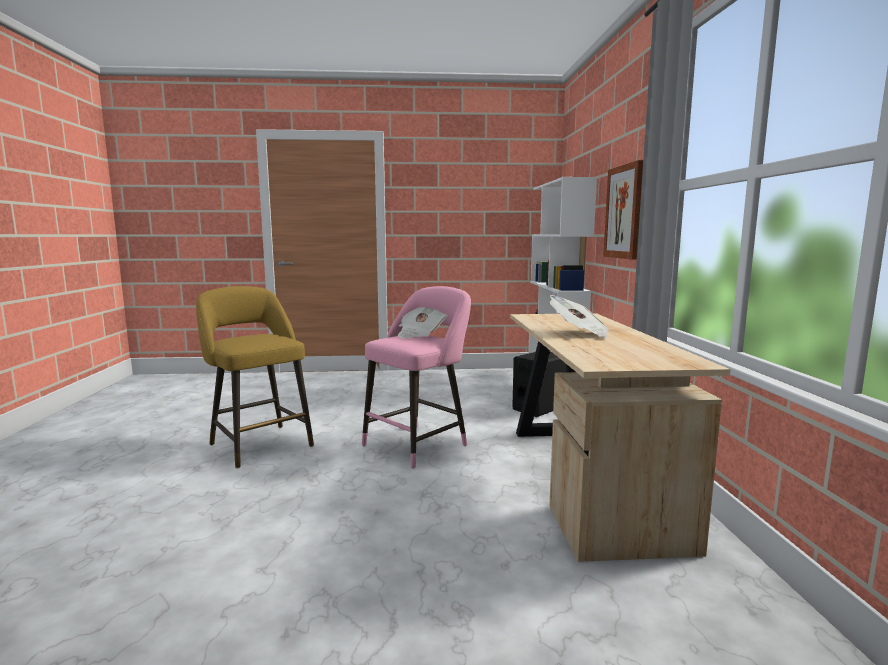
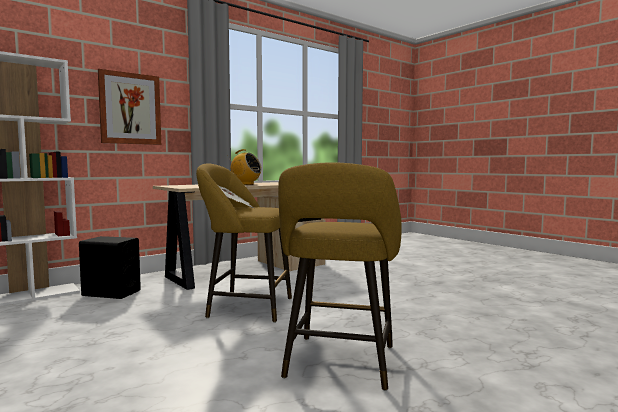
camera: 125 degrees left, 5 degrees down
pink stool [362,286,471,468] -> yellow stool [196,163,292,323]
newspaper [549,295,609,338] -> radio [230,149,262,185]

